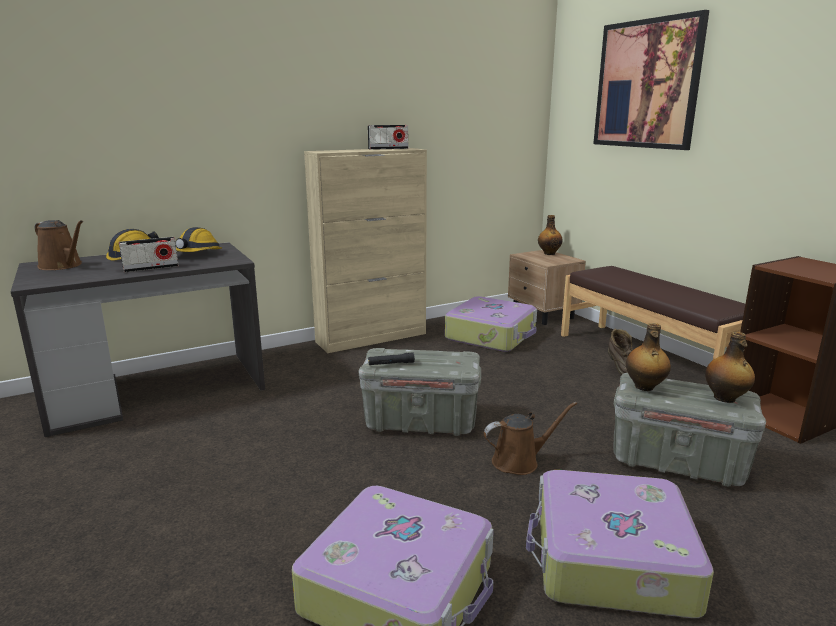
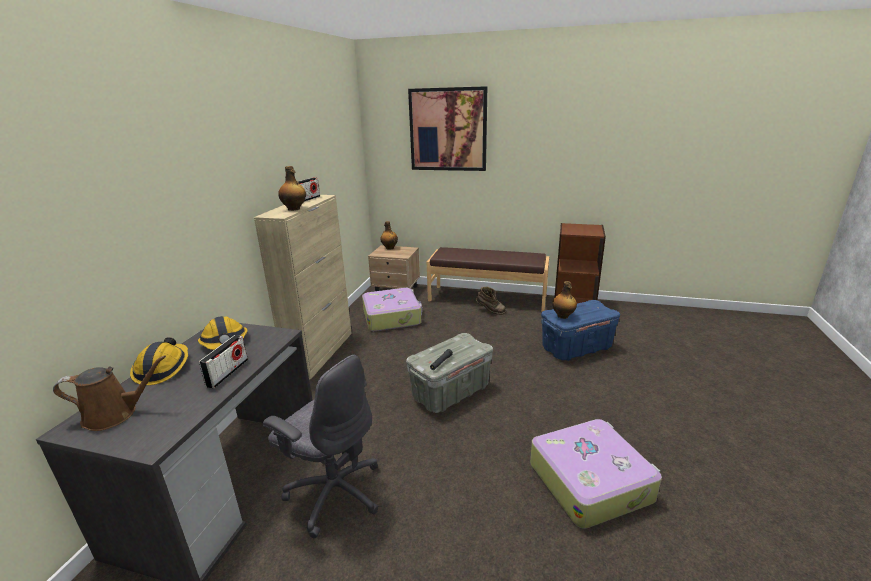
camera: 45 degrees left, 5 degrees up
brown watering can [484,402,577,475] -> none
suitcase [526,470,714,618] -> none
grey storage box [613,373,766,487] -> blue storage box [541,300,620,361]
bottle [705,332,755,403] -> bottle moved to [278,166,306,211]
none -> grey office chair [263,355,379,538]

